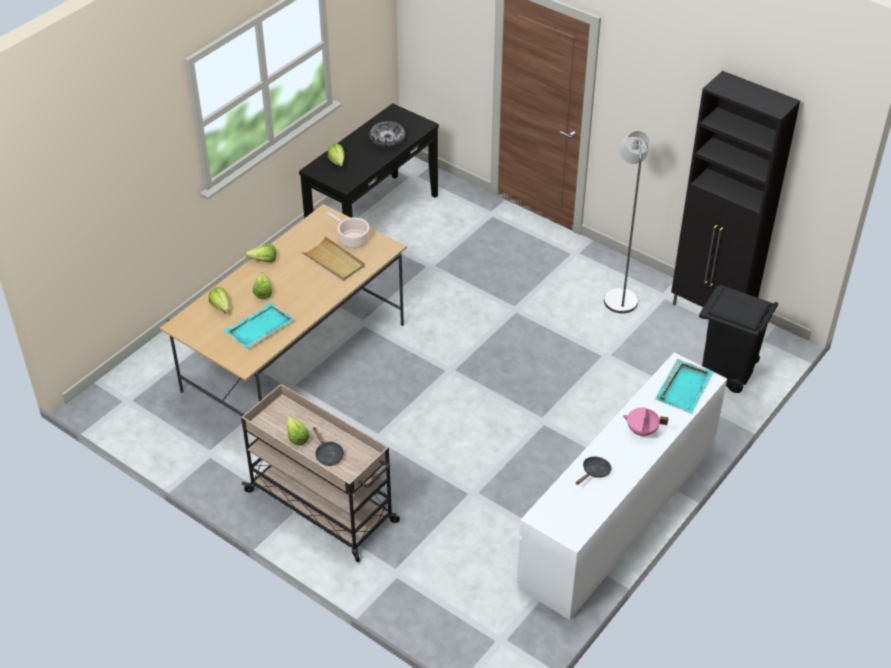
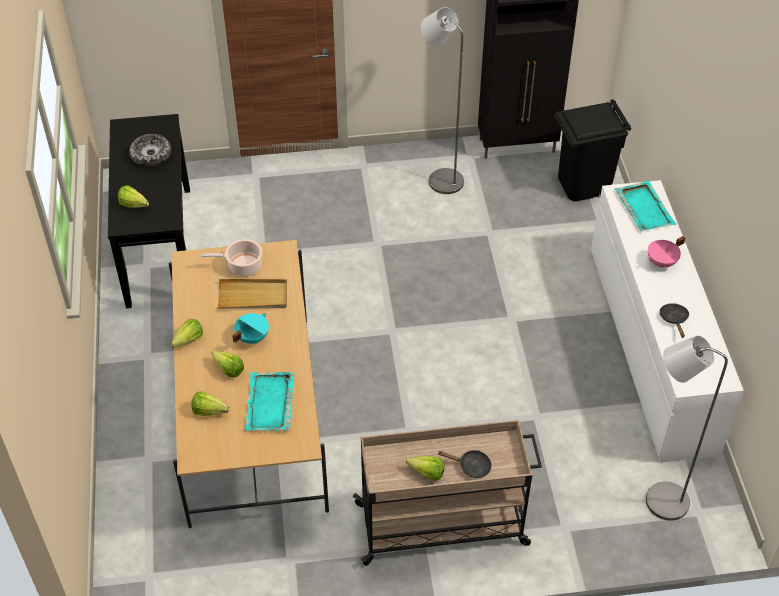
camera: 45 degrees left, 5 degrees up
none -> turquoise cooking pot [232,313,269,344]
none -> grey floor lamp [646,335,728,521]

